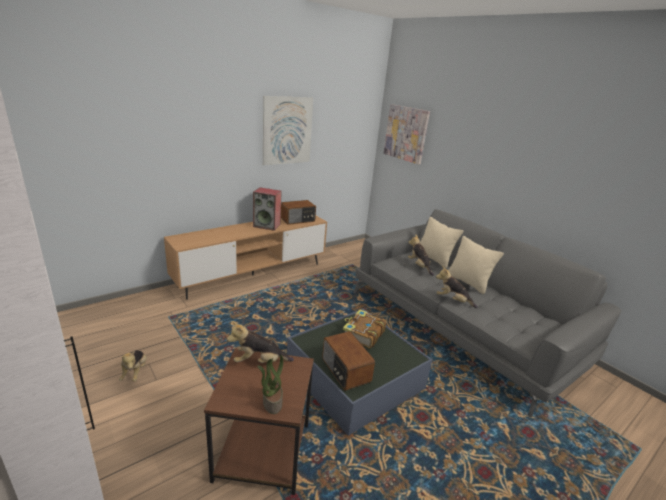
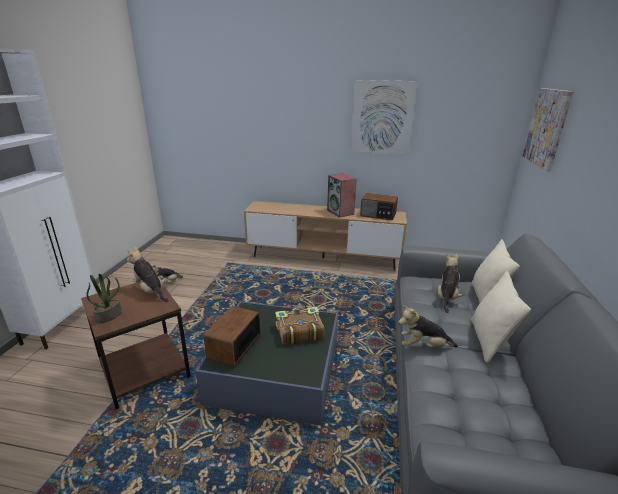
camera: 50 degrees right, 0 degrees up
plush toy [436,266,478,308] -> plush toy turned 75 degrees counterclockwise [398,305,458,347]

